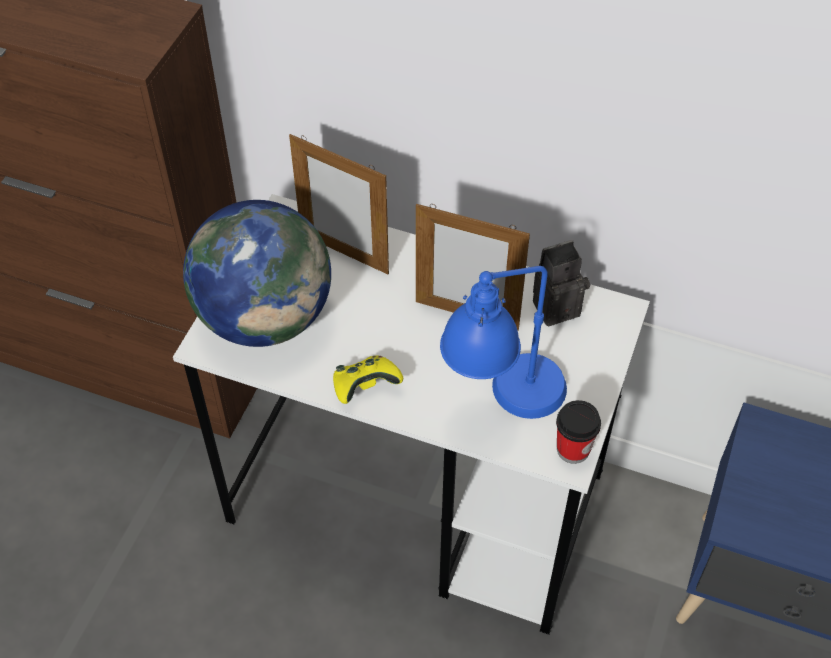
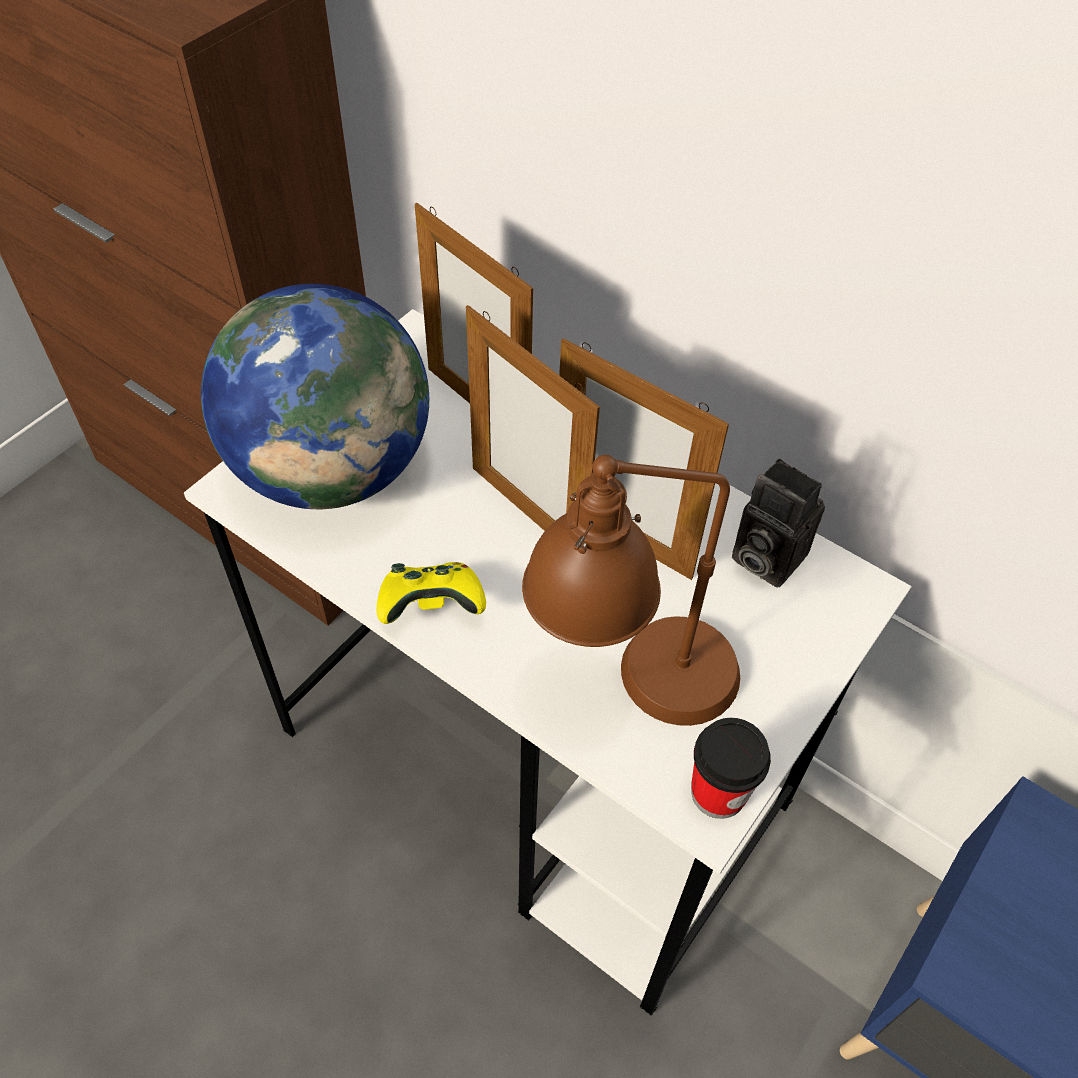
camera: 15 degrees right, 0 degrees up
blue table lamp [440,266,567,419] -> brown table lamp [522,455,740,726]
camera [533,240,590,326] -> camera turned 135 degrees counterclockwise [732,458,825,588]
none -> picture frame [466,305,600,531]

